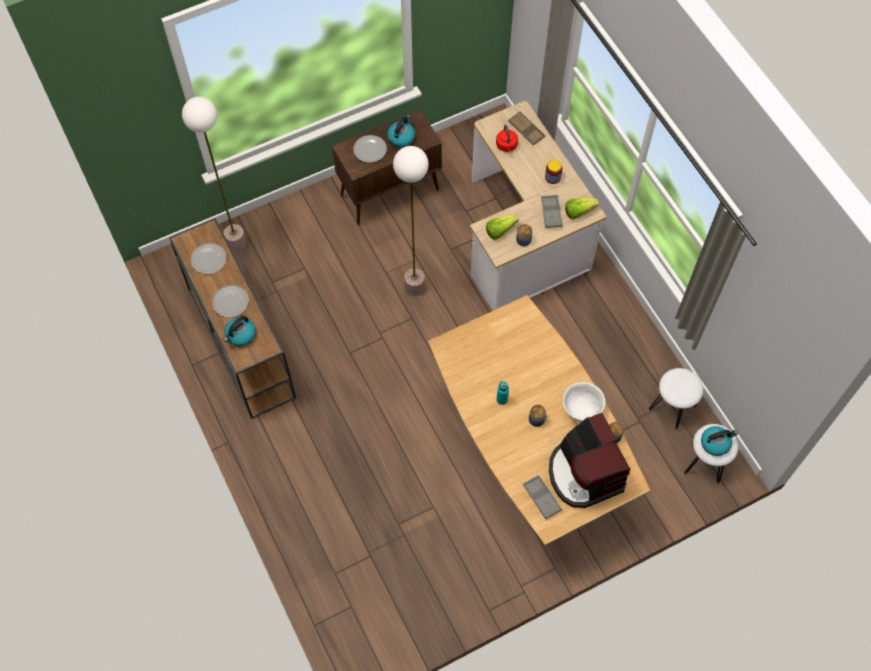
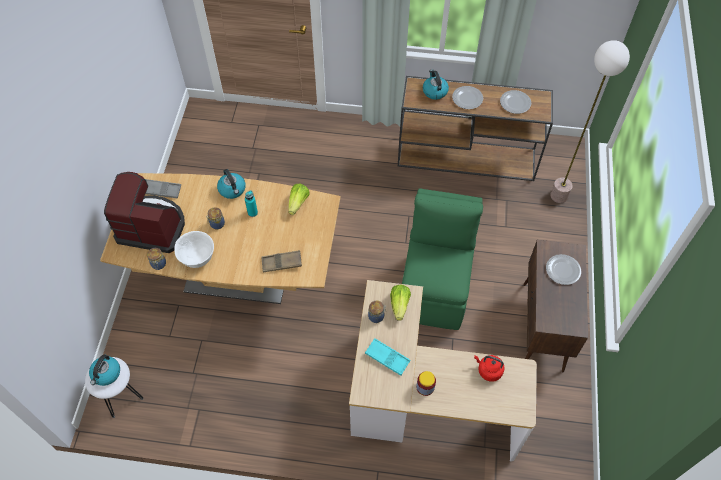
camera: 125 degrees right, 5 degrees down
kettle [387,115,415,147] -> kettle moved to [217,169,246,199]
floor lamp [393,146,429,296] -> green chair [402,188,483,330]
brown tray [508,111,545,146] -> brown tray moved to [261,250,302,273]
grey tray [541,195,562,228] -> turquoise tray [365,338,410,376]
lettuce [565,198,599,219] -> lettuce moved to [288,184,309,215]
white stool [649,368,703,430] -> none

